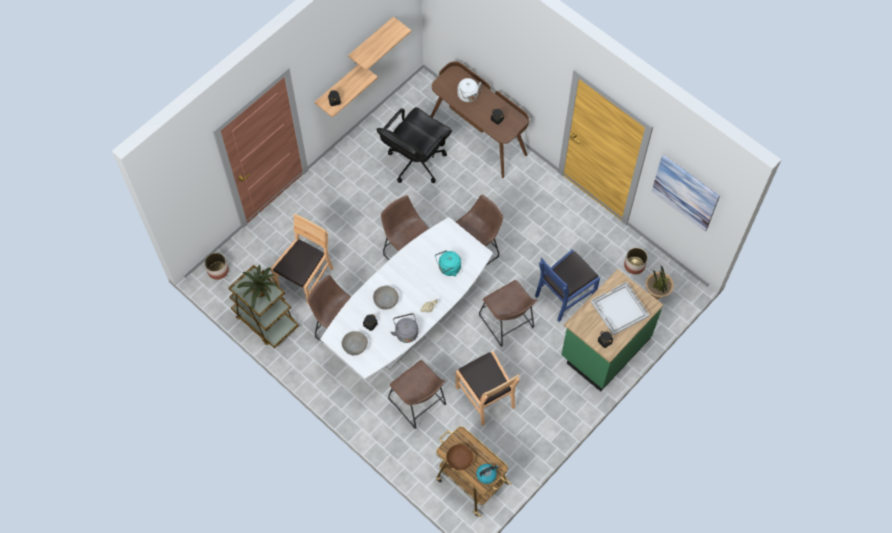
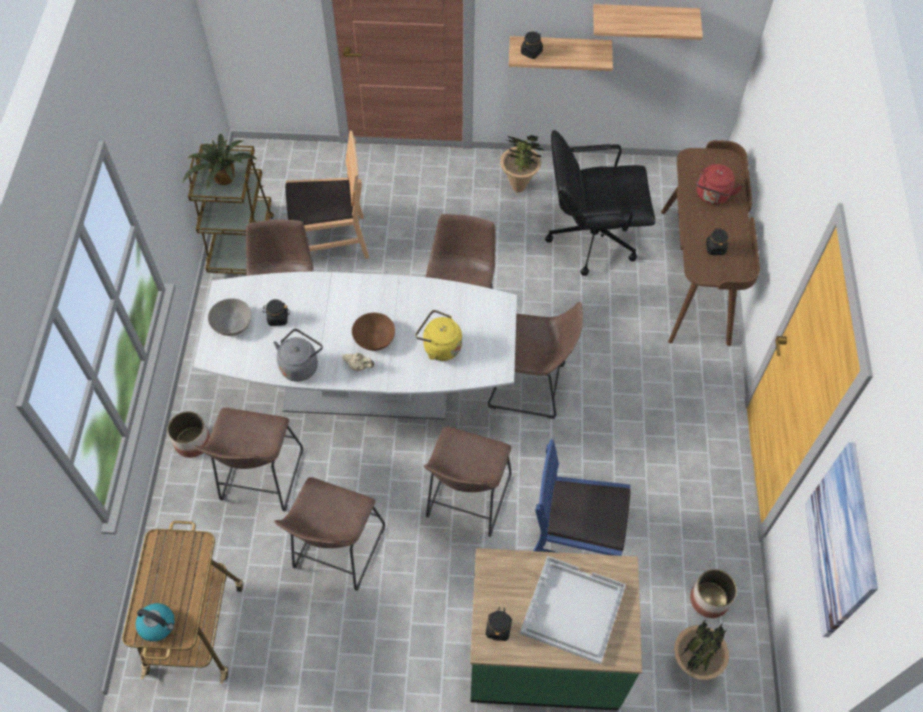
camera: 50 degrees right, 5 degrees down
planter [205,253,229,280] -> planter moved to [167,411,210,458]
grey bowl [373,286,399,309] -> none
turquoise kettle [435,250,461,276] -> yellow kettle [415,310,462,361]
brown bowl [446,444,474,470] -> brown bowl moved to [352,313,395,351]
brown chair [456,351,520,426] -> brown stool [274,477,385,591]
white kettle [457,78,482,102] -> red kettle [697,164,742,205]
none -> potted plant [500,135,543,192]

